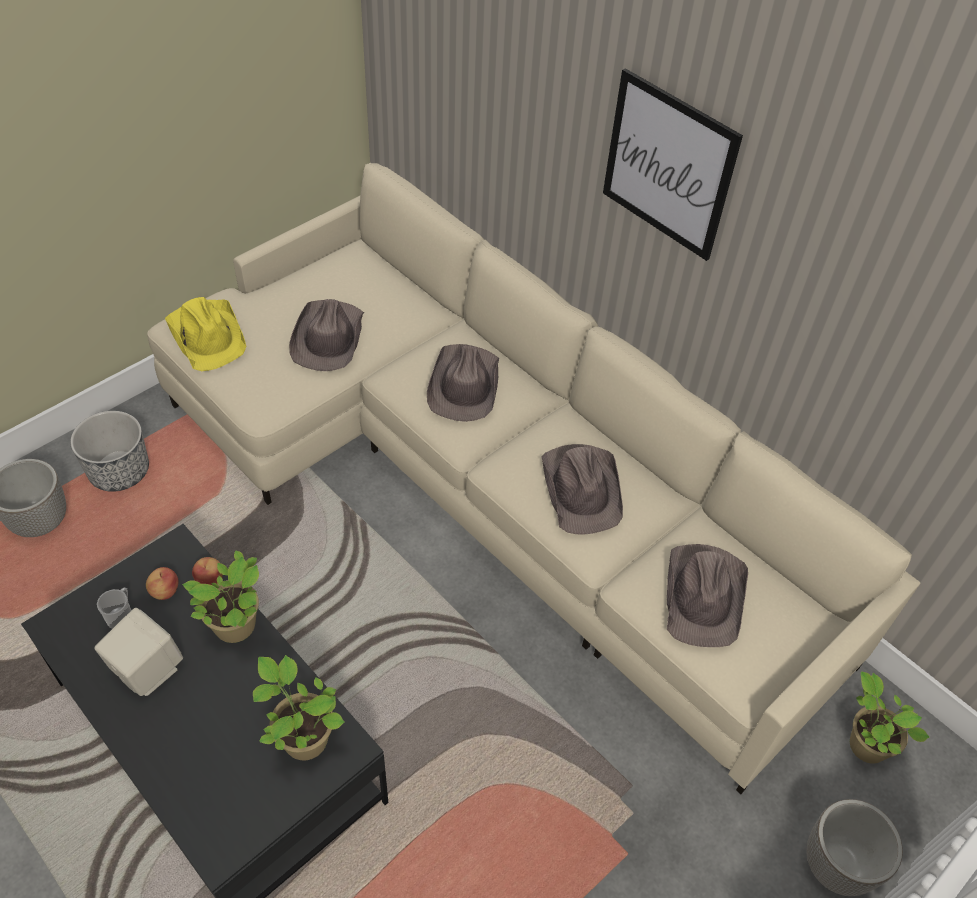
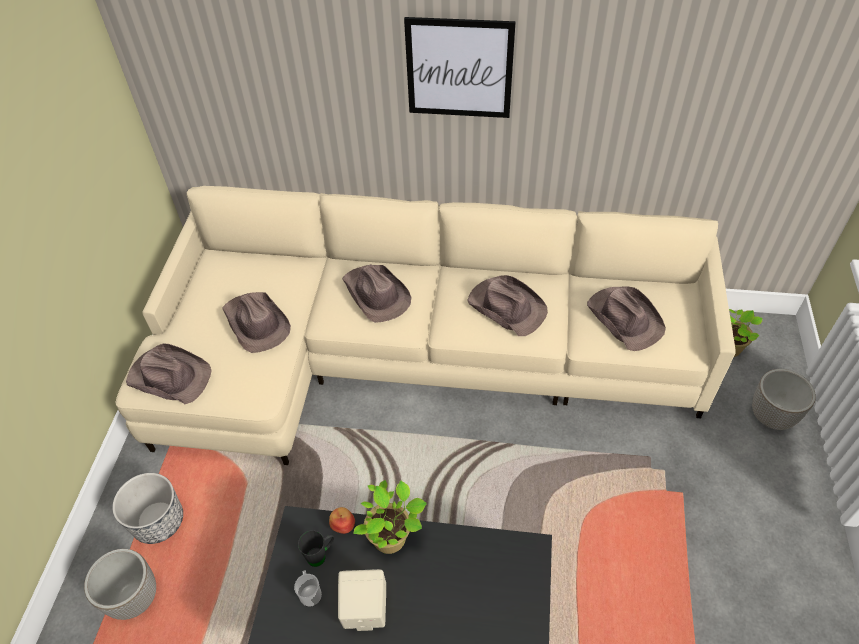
camera: 35 degrees left, 0 degrees up
apple [146,567,179,600] -> black mug [298,530,334,567]
yellow hat [165,297,246,371] -> brown hat [126,344,212,404]
potted plant [253,655,345,760] -> none

